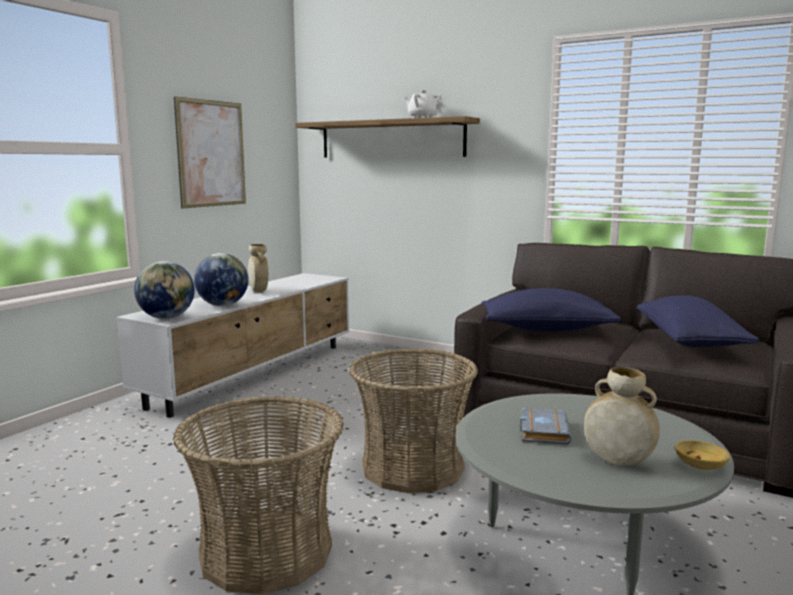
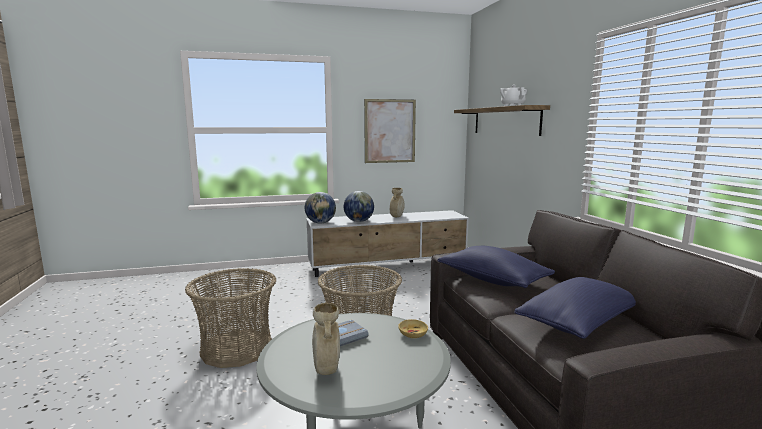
camera: 45 degrees right, 0 degrees up
beige bowl [675,440,730,470] -> beige bowl moved to [398,319,428,338]

